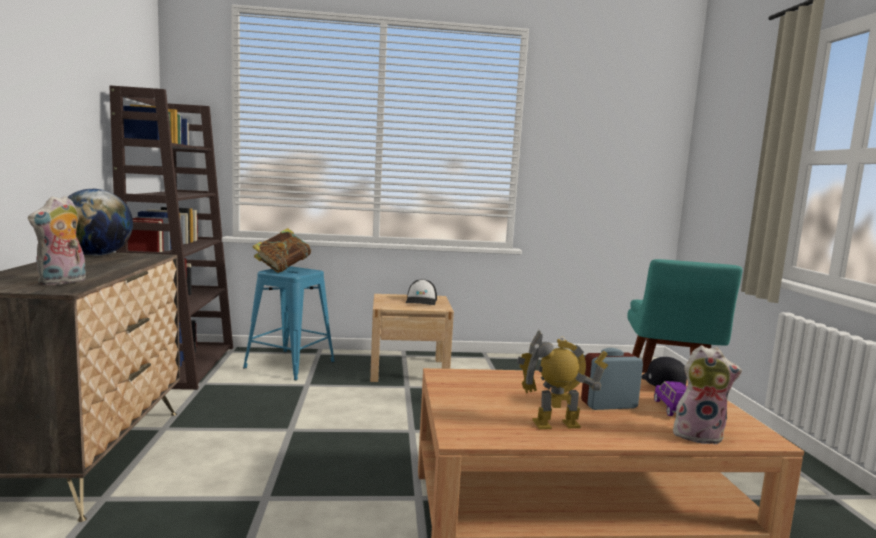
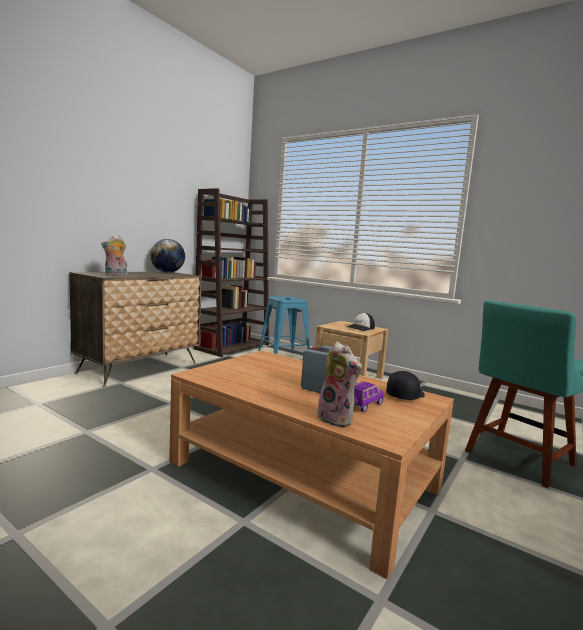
camera: 40 degrees right, 0 degrees up
book [253,228,311,273] -> none
toy robot [517,330,608,430] -> none

